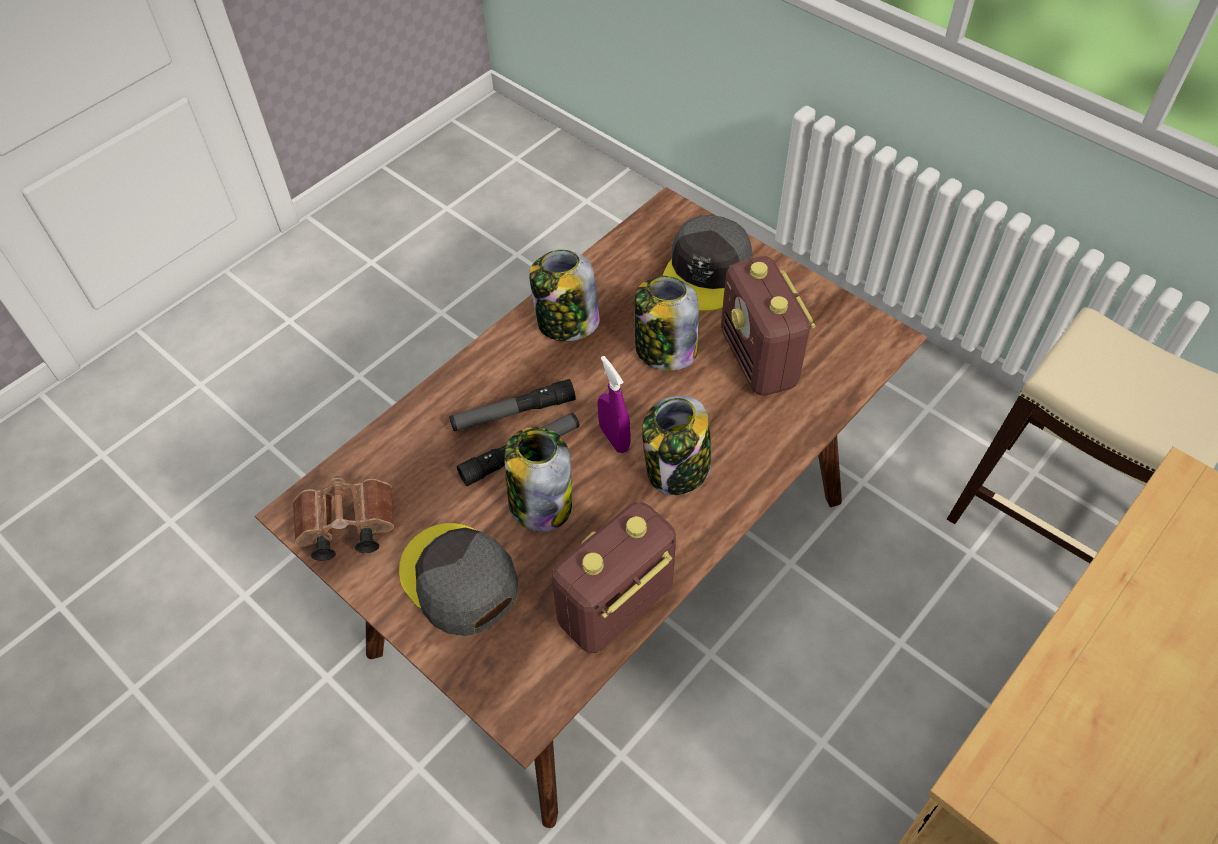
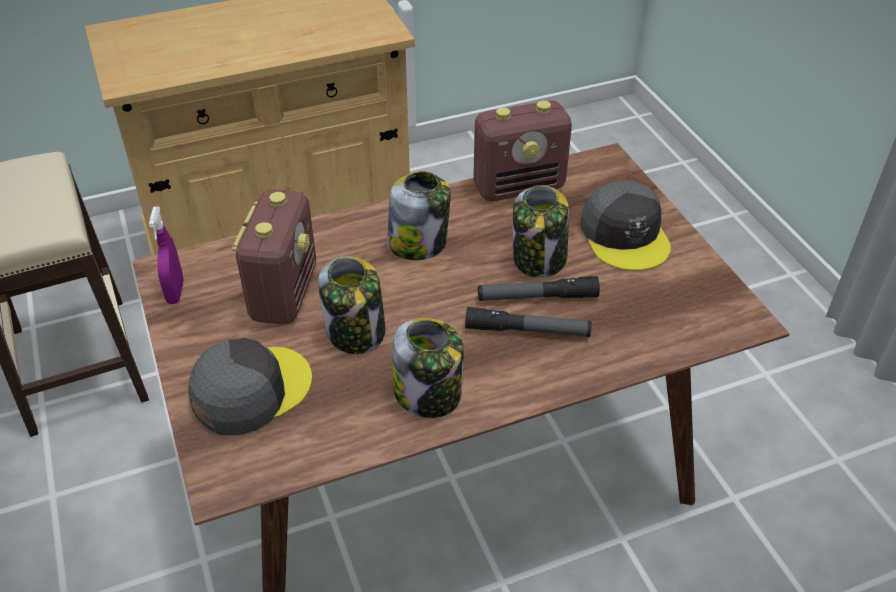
camera: 155 degrees left, 10 degrees down
brown binoculars [293,476,394,561] -> none
purple spray bottle [597,356,631,453] -> purple spray bottle moved to [149,206,184,304]

